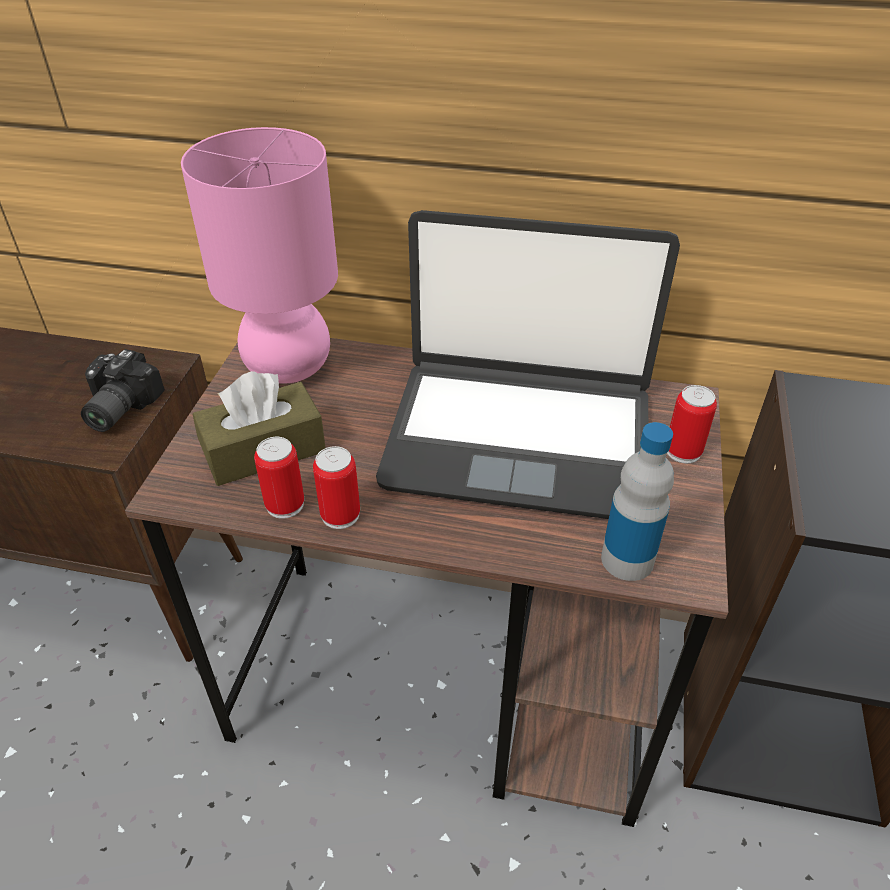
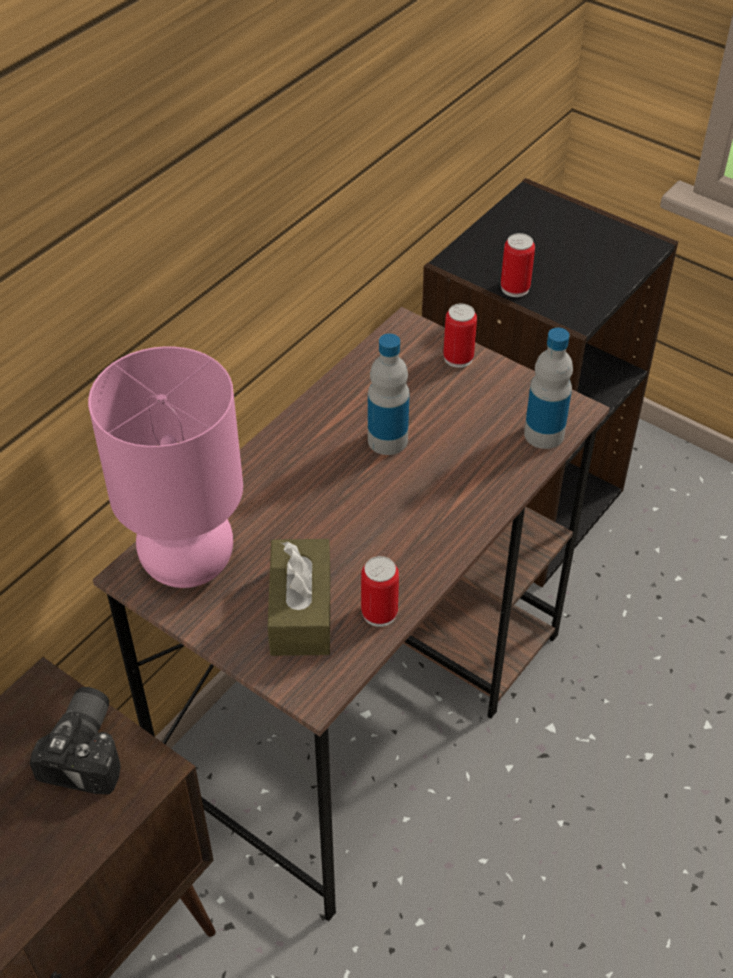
camera: 65 degrees left, 5 degrees up
camera [81,349,165,432] -> camera turned 120 degrees counterclockwise [30,687,121,794]
can [313,446,360,529] -> can moved to [501,233,535,297]
laptop [376,210,680,519] -> bottle [368,334,410,455]

